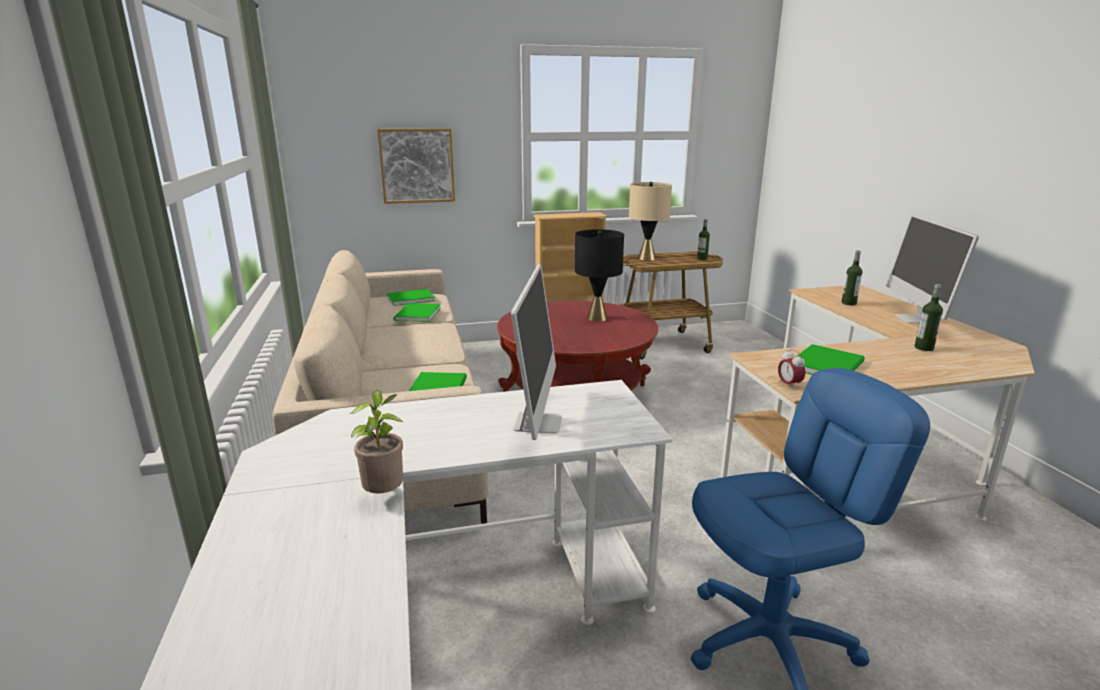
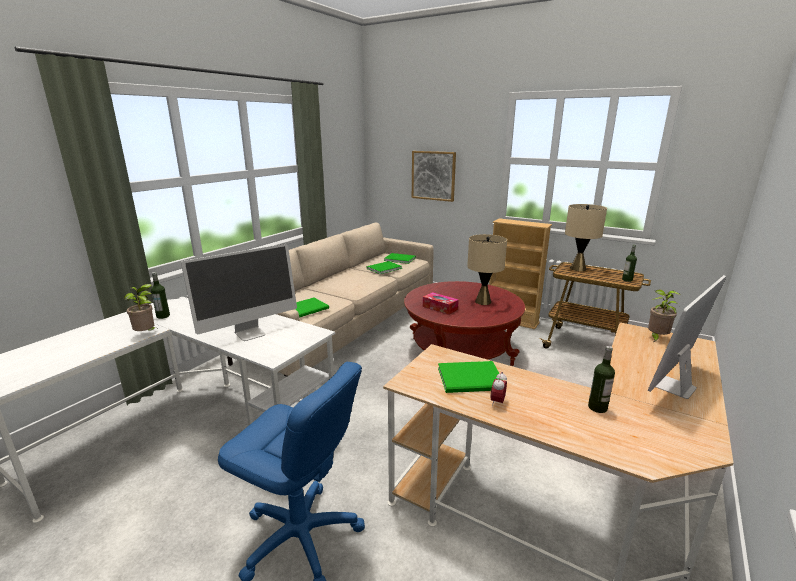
camera: 45 degrees right, 0 degrees up
black table lamp [575,229,624,322] -> beige table lamp [467,234,507,305]
alarm clock [778,349,805,390] -> alarm clock moved to [491,372,507,406]
bottle [842,251,862,306] -> bottle moved to [151,272,170,319]
none -> tissue box [423,292,459,315]
none -> potted plant [648,289,681,343]

